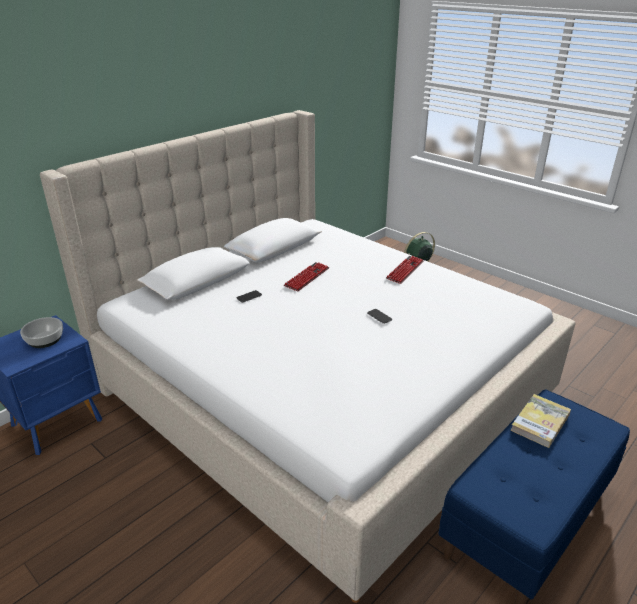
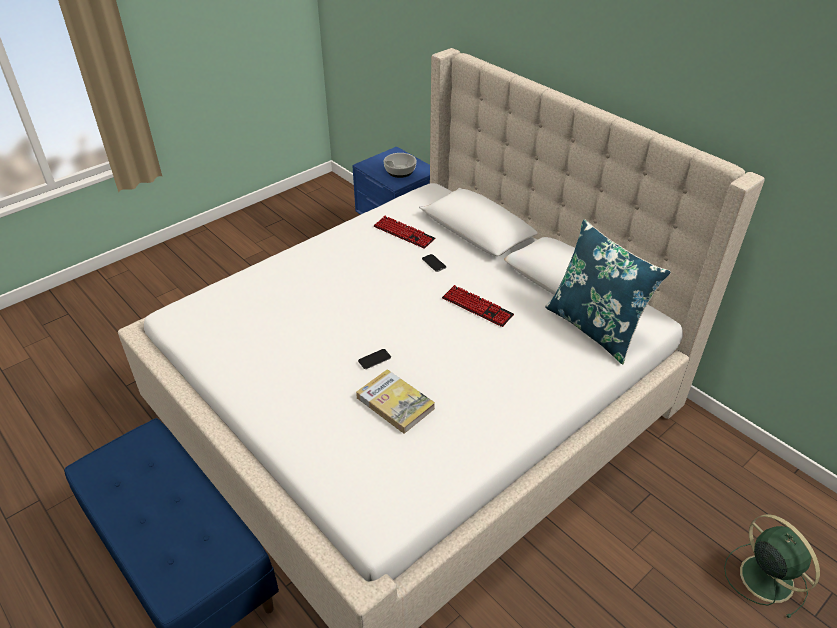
camera: 95 degrees right, 10 degrees up
keyboard [386,256,424,284] -> keyboard moved to [374,216,435,249]
book [510,394,571,448] -> book moved to [356,369,435,434]
none -> blue pillow [545,219,671,365]

